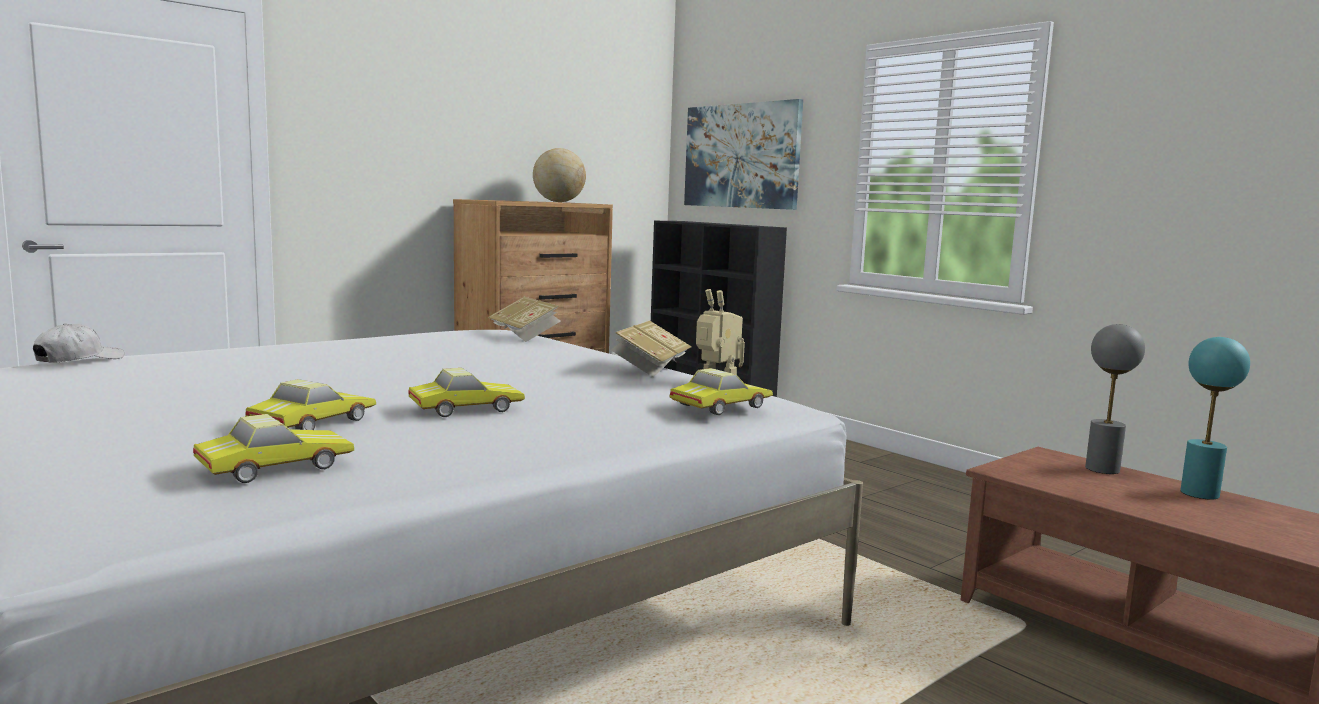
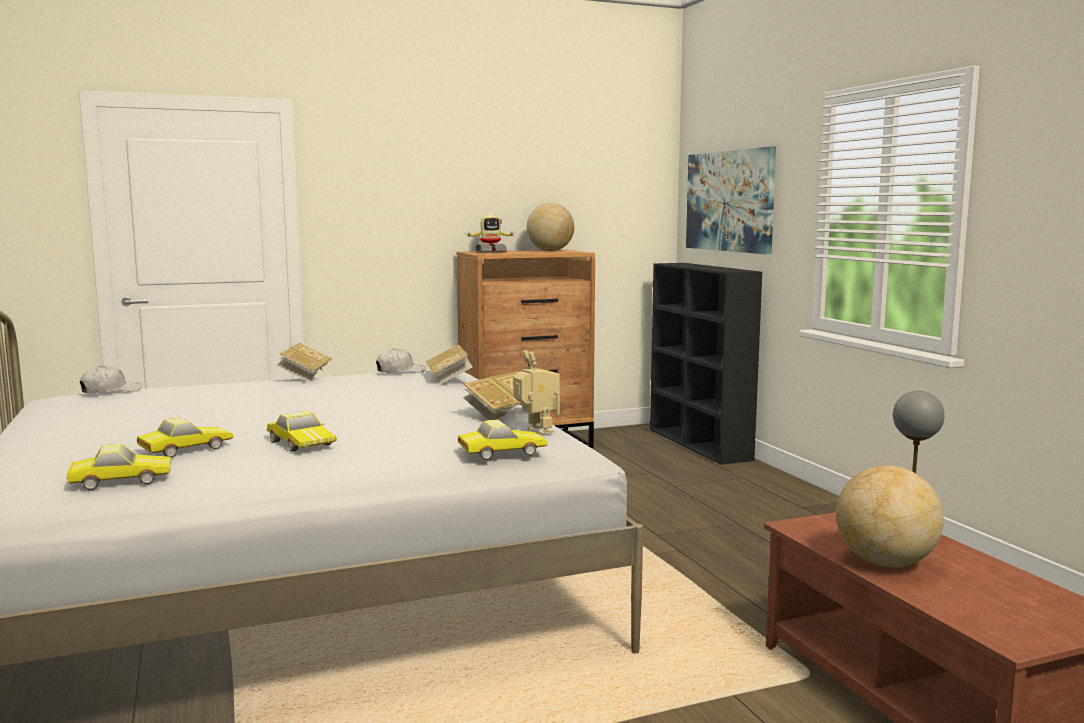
camera: 20 degrees right, 0 degrees up
toy car [408,368,525,417] -> toy car turned 60 degrees clockwise [267,411,337,452]
turquoise table lamp [1180,337,1250,500] -> none
none -> book [277,343,332,382]
none -> white cap [376,348,426,373]
none -> toy robot [466,213,515,253]
none -> globe [836,466,944,568]

